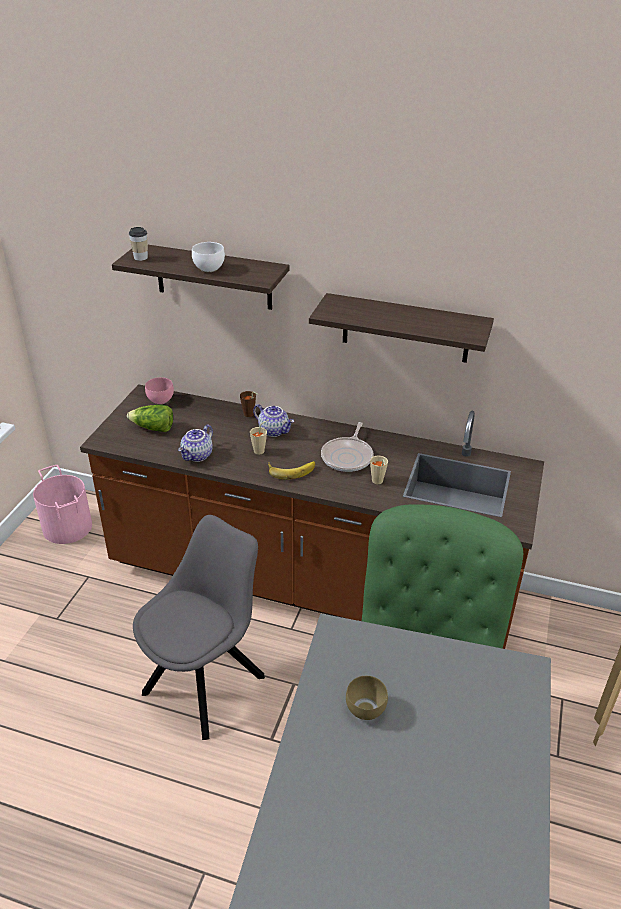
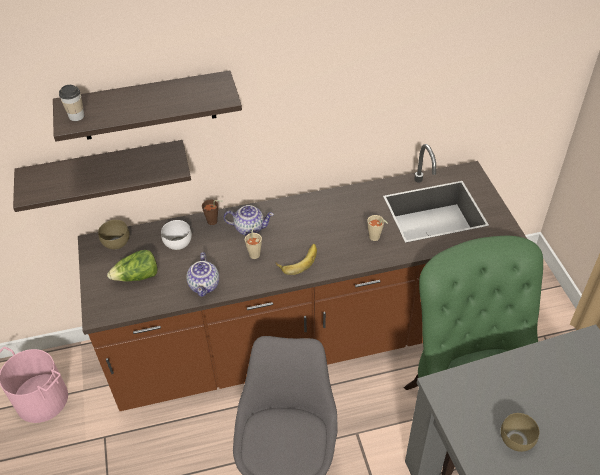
camera: 30 degrees left, 10 degrees up
pink bowl [145,377,174,405] -> brown bowl [98,220,129,250]
white bowl [192,242,225,272] -> white bowl moved to [161,220,192,250]
shelf [309,293,494,363] -> shelf moved to [13,140,191,212]
frying pan [321,422,373,472] -> none

